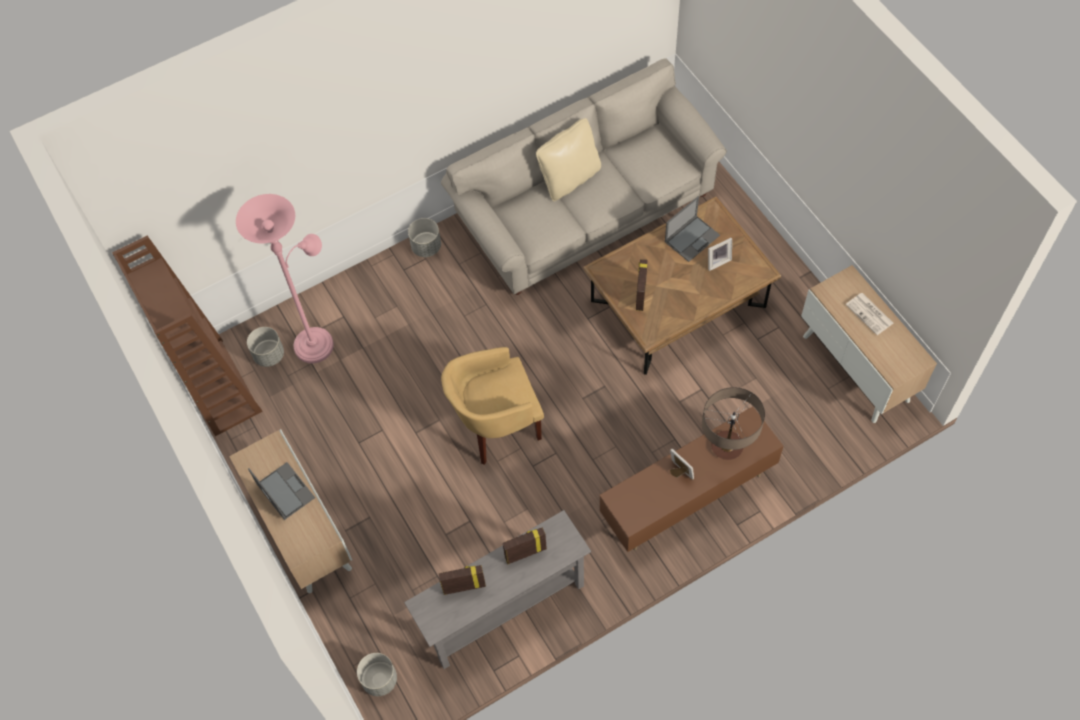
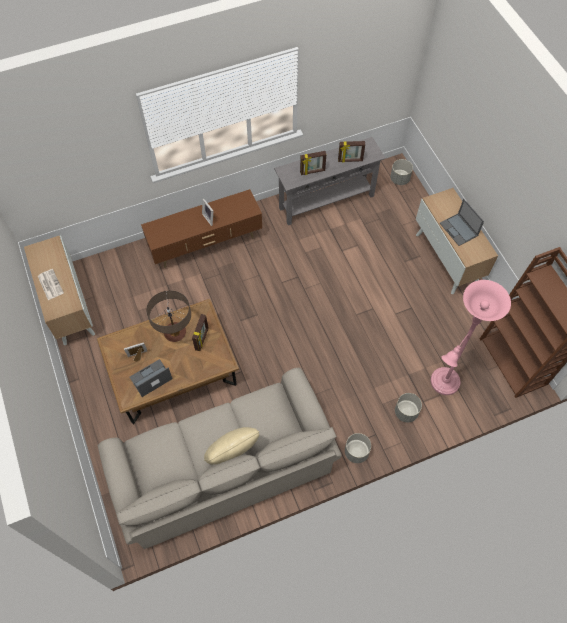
camera: 175 degrees left, 0 degrees up
grey planter [247,327,284,367] -> grey planter moved to [395,393,422,423]
yellow armchair [441,347,544,465] -> none
table lamp [702,387,765,460] -> table lamp moved to [146,290,191,342]

